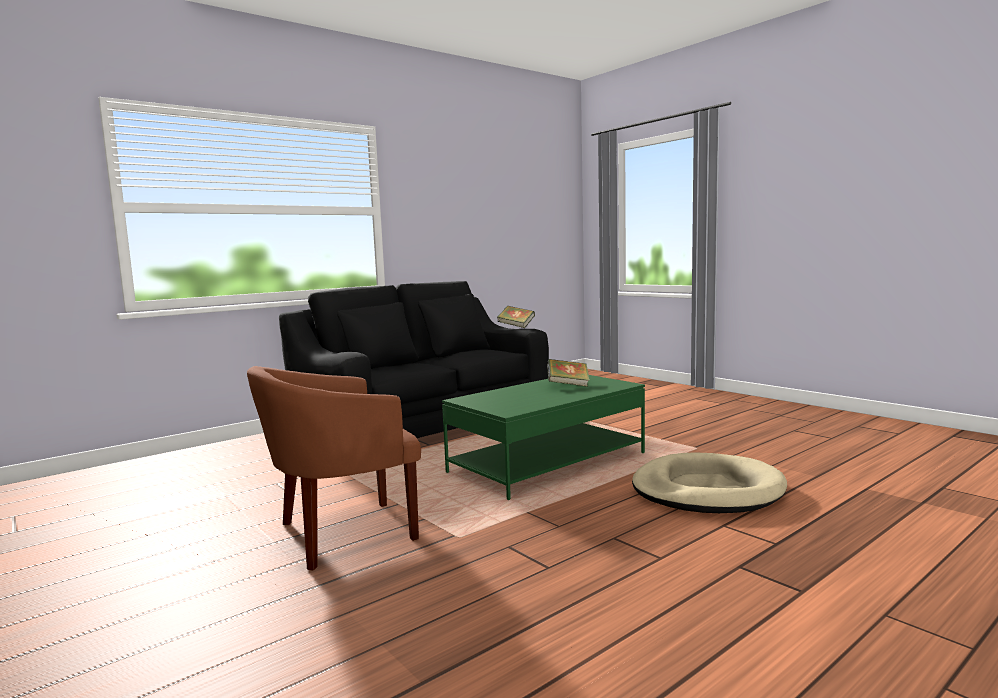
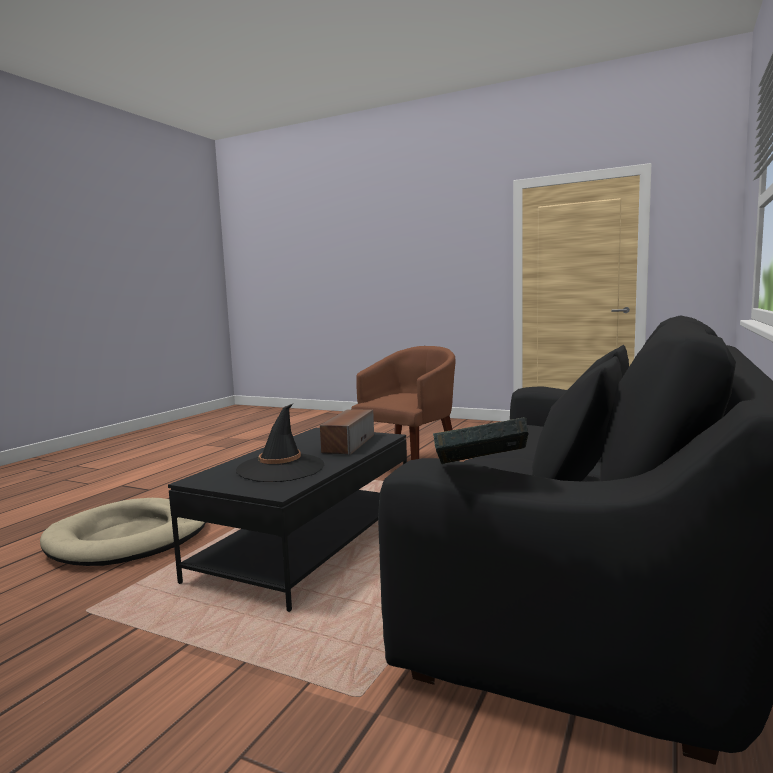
camera: 155 degrees right, 0 degrees up
green coffee table [442,375,645,500] -> black coffee table [168,428,407,612]
book [547,359,590,387] -> black hat [236,404,324,482]
none -> speaker [320,409,374,455]

